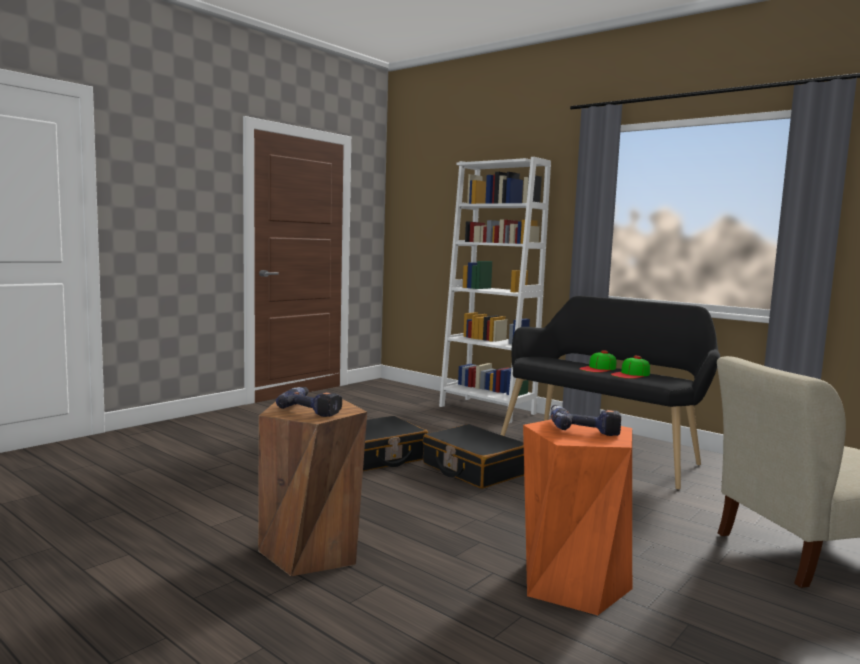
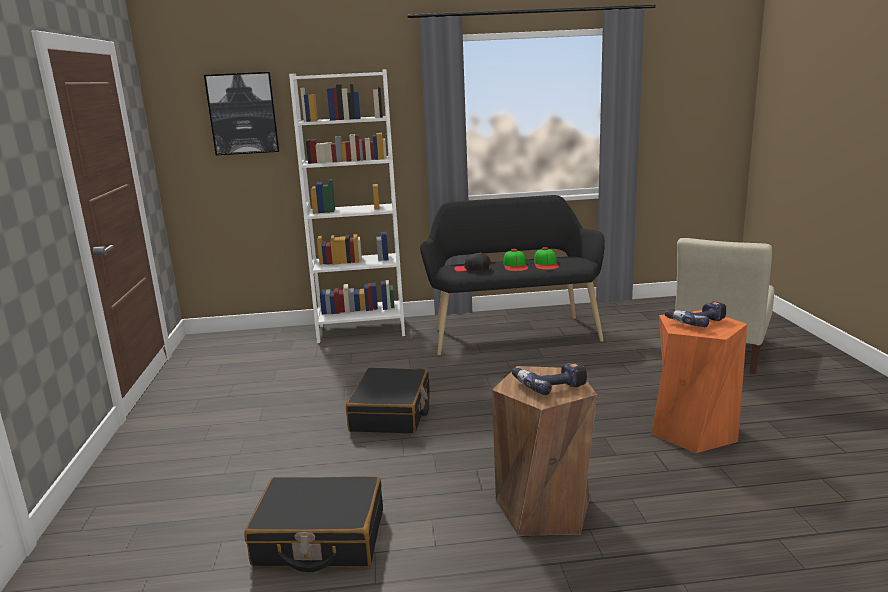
camera: 45 degrees left, 10 degrees up
black suitcase [423,424,524,489] -> black suitcase moved to [244,476,383,572]
none -> picture [204,72,280,155]
none -> black cap [454,253,491,272]

